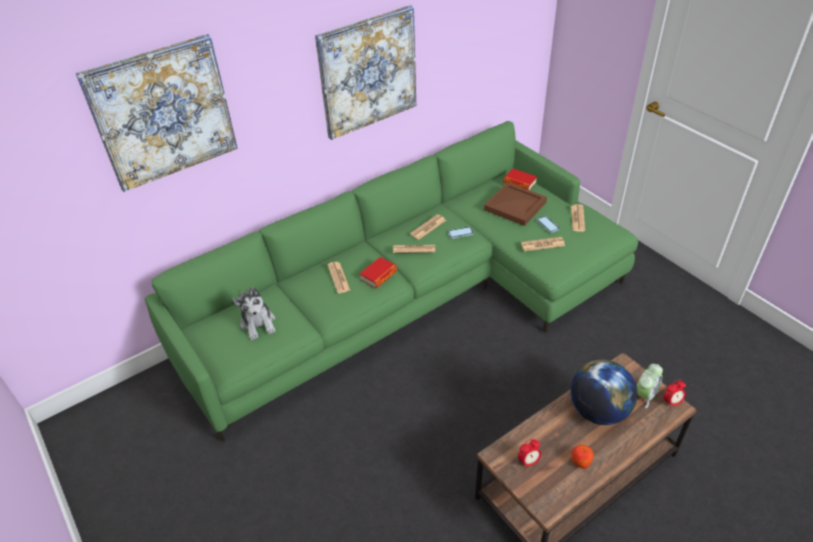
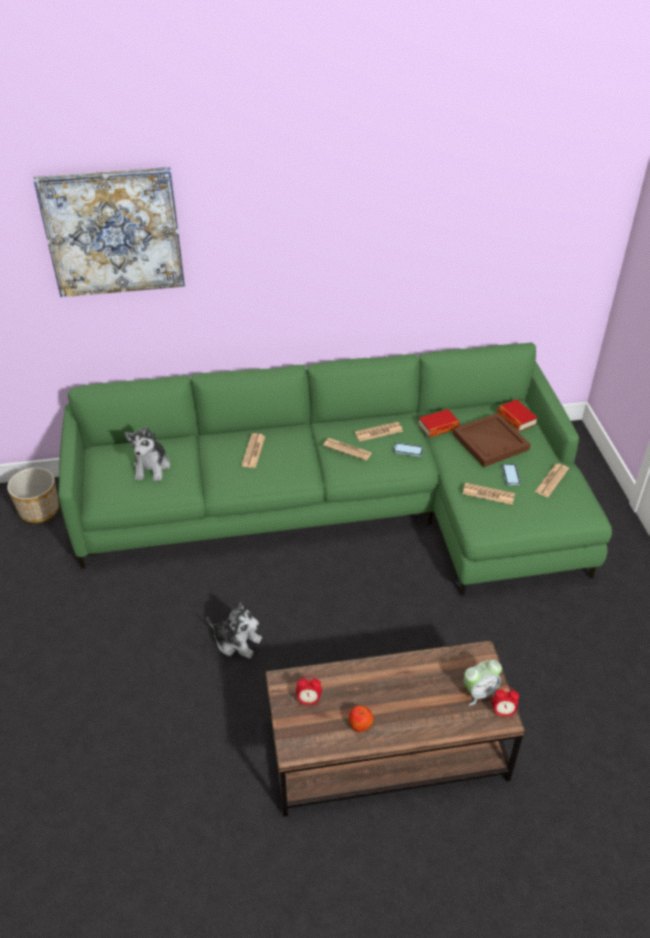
camera: 25 degrees right, 0 degrees up
picture [315,5,416,140] -> none
book [360,257,397,289] -> book moved to [418,409,460,438]
globe [571,360,637,425] -> none
none -> planter [7,468,59,523]
none -> plush toy [207,602,262,659]

